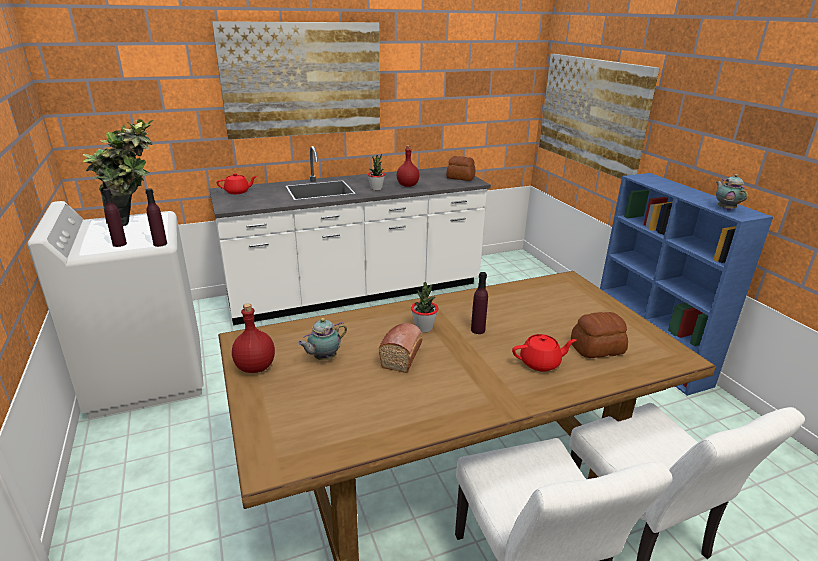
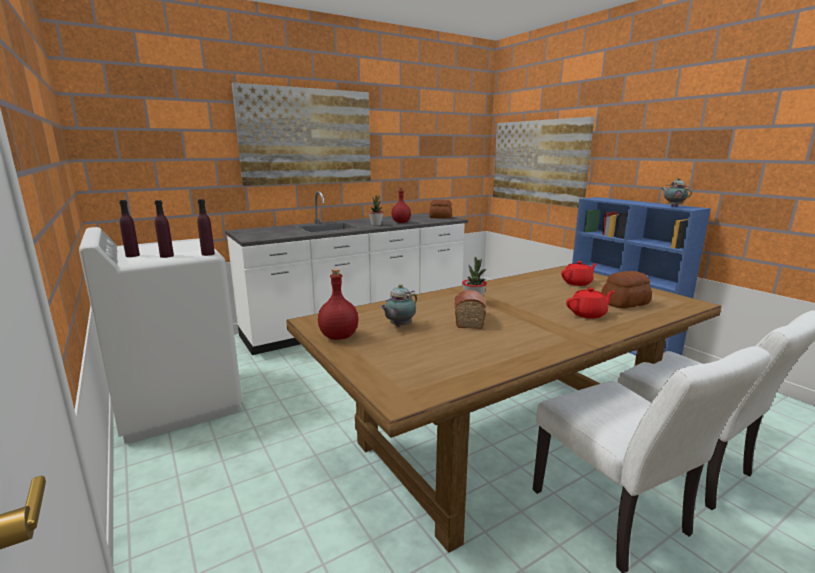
camera: 10 degrees left, 10 degrees down
potted plant [83,119,153,226] -> none
red teapot [217,173,257,194] -> red teapot moved to [561,261,597,286]
purple bottle [471,272,488,334] -> purple bottle moved to [119,200,140,257]

